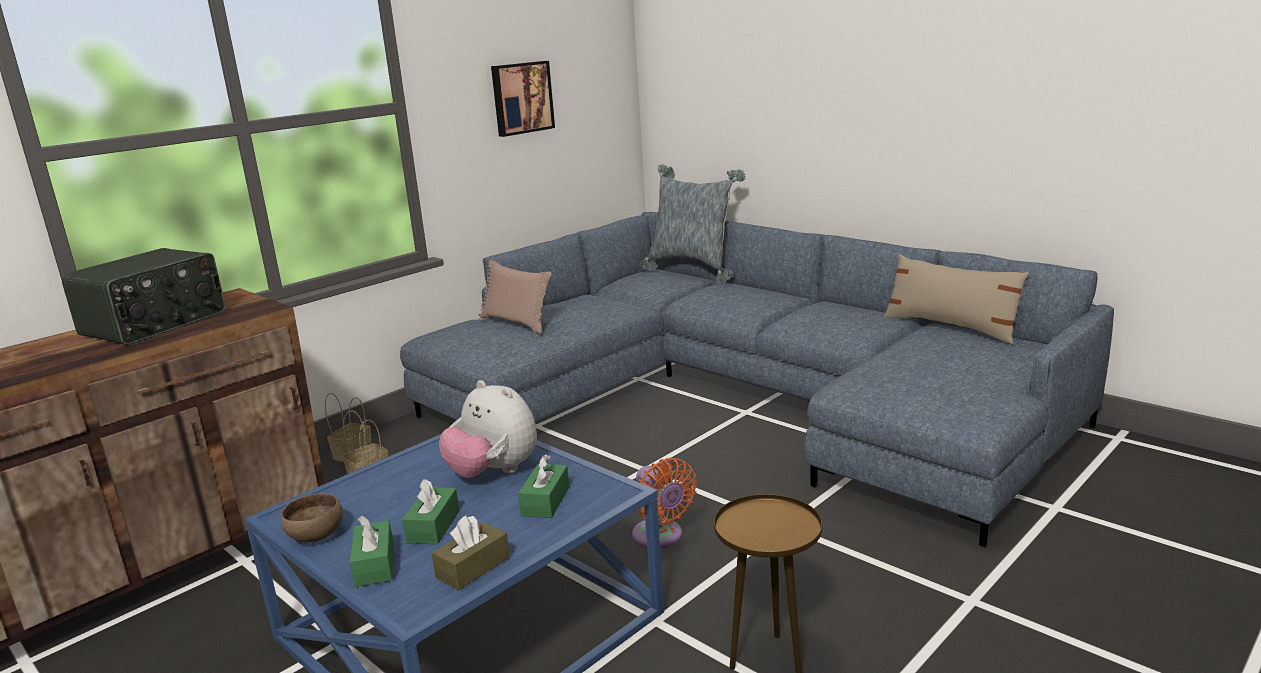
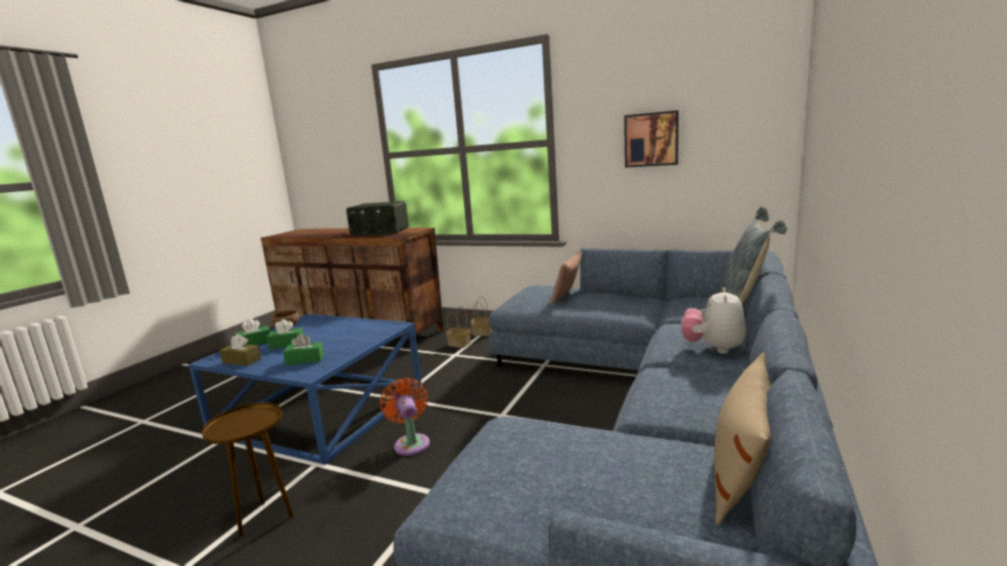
camera: 70 degrees right, 5 degrees down
plush toy [439,380,537,478] -> plush toy moved to [681,288,746,354]
orange fan [632,458,697,549] -> orange fan turned 120 degrees clockwise [380,378,430,456]

